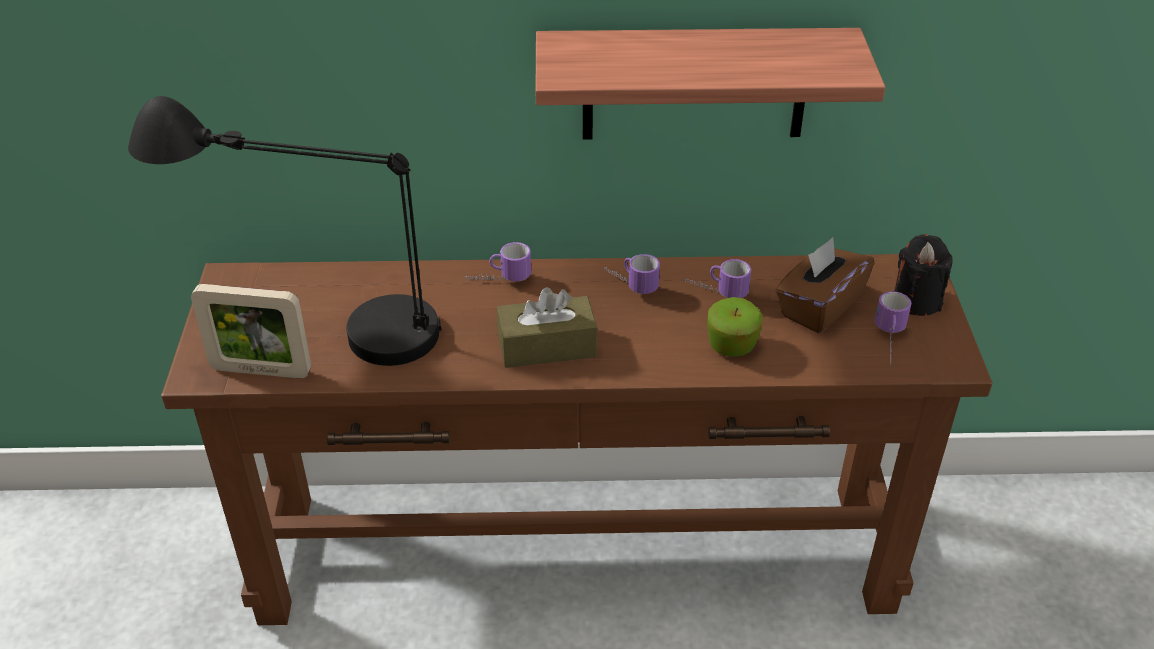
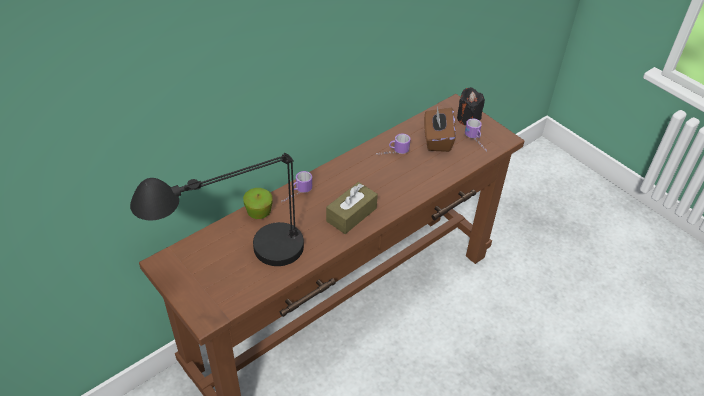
camera: 40 degrees left, 5 degrees up
picture frame [191,284,311,378] -> none
shelf [536,28,885,140] -> none
mug [604,254,660,294] -> none
apple [707,297,763,357] -> apple moved to [243,188,273,219]

